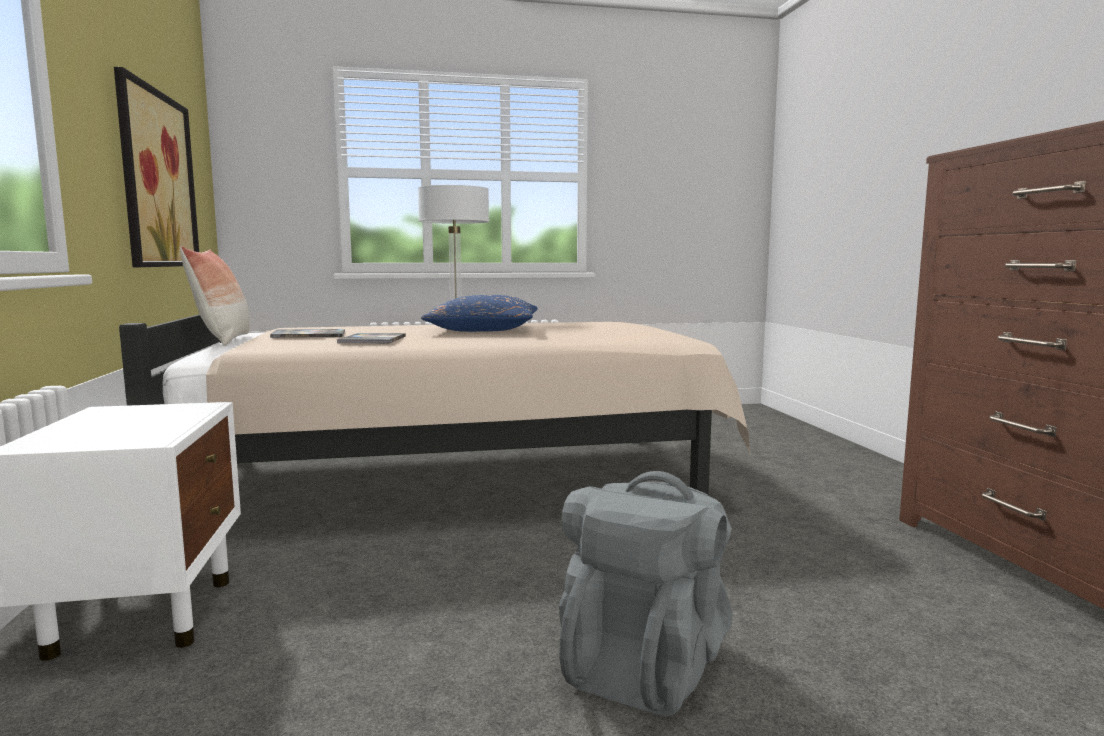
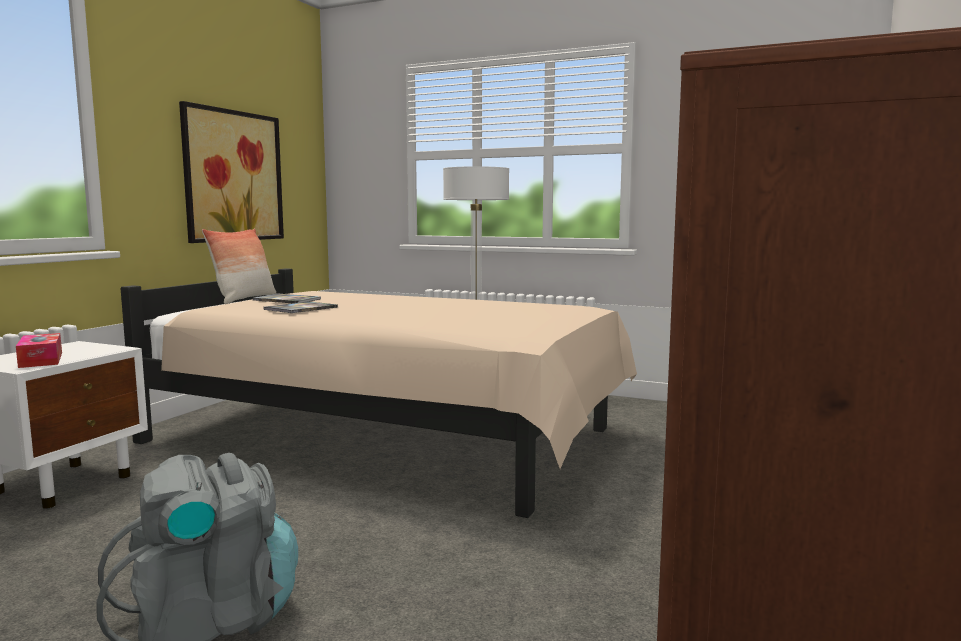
camera: 35 degrees right, 0 degrees up
blue pillow [421,295,537,332] -> none
none -> tissue box [16,333,62,368]

